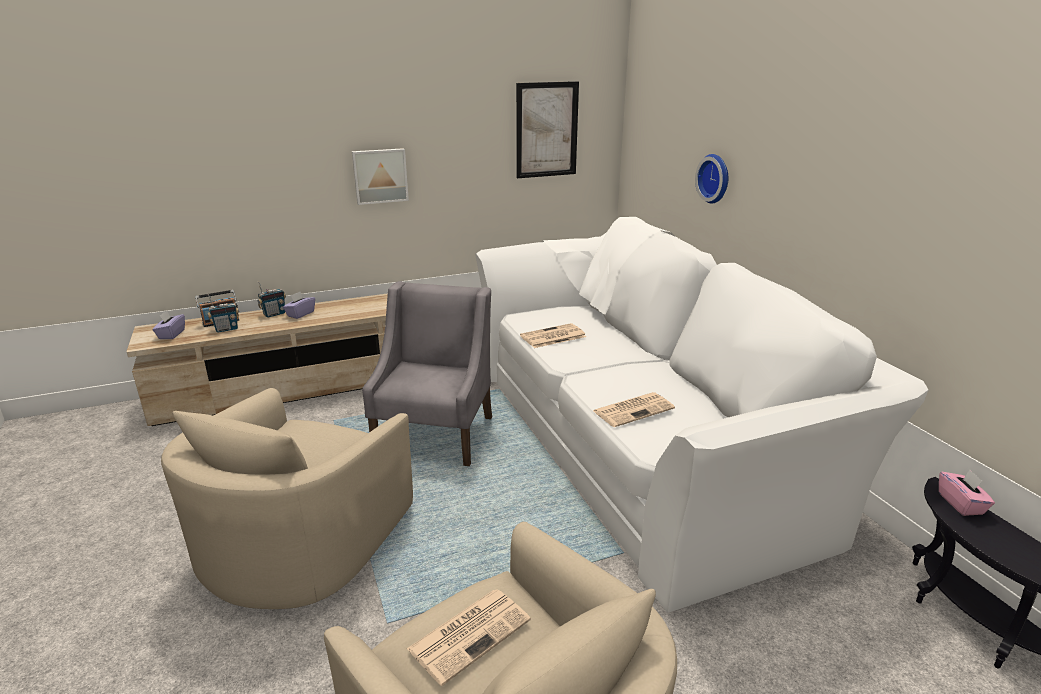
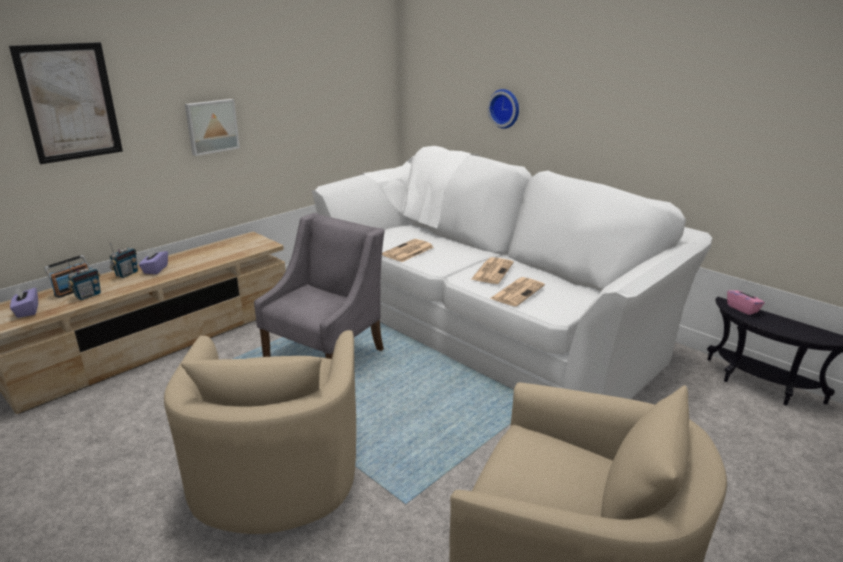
camera: 25 degrees left, 0 degrees up
grey armchair [362,281,492,466] -> grey armchair turned 45 degrees clockwise [254,213,385,359]
newspaper [407,589,531,686] -> newspaper moved to [471,257,514,284]
picture [516,81,579,178] -> picture moved to [9,42,123,164]

